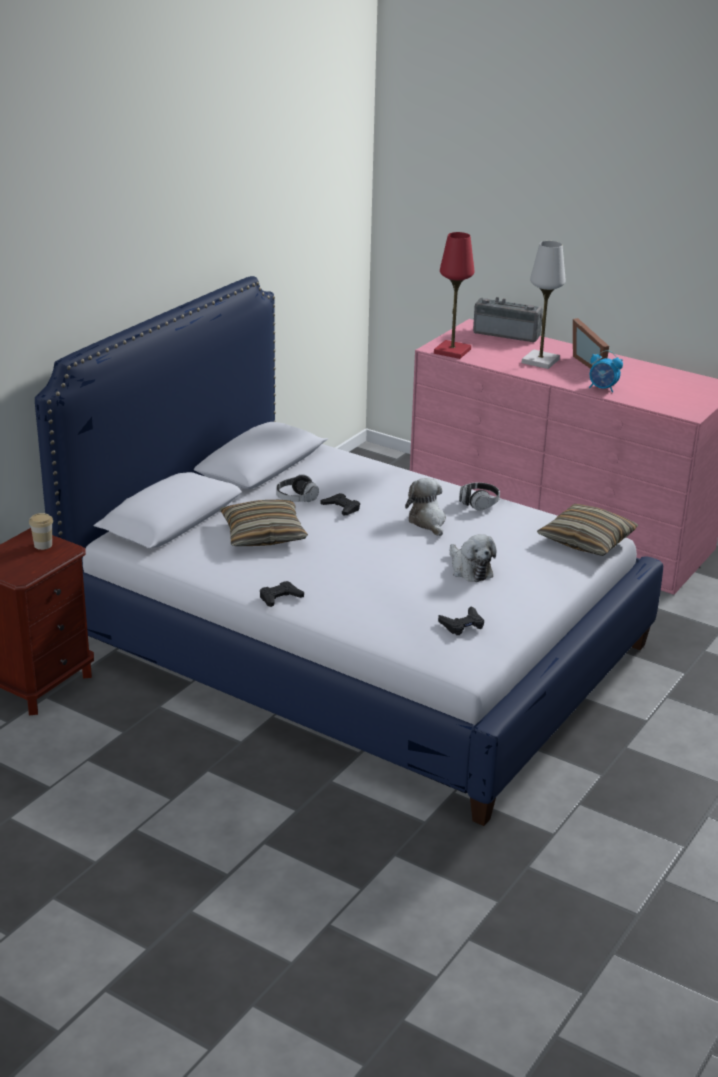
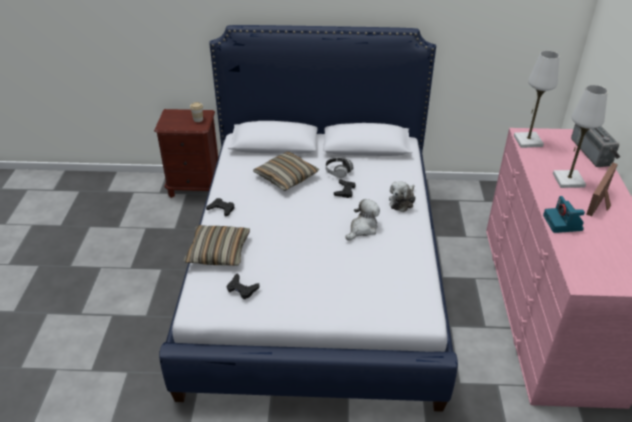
camera: 60 degrees right, 10 degrees up
red table lamp [434,232,474,359] -> white table lamp [514,51,559,148]
plush toy [450,534,497,582] -> plush toy moved to [389,181,416,212]
headphones [459,482,500,511] -> none
pillow [537,504,638,556] -> pillow moved to [183,225,250,266]
alarm clock [589,350,623,393] -> camera [543,196,585,233]

